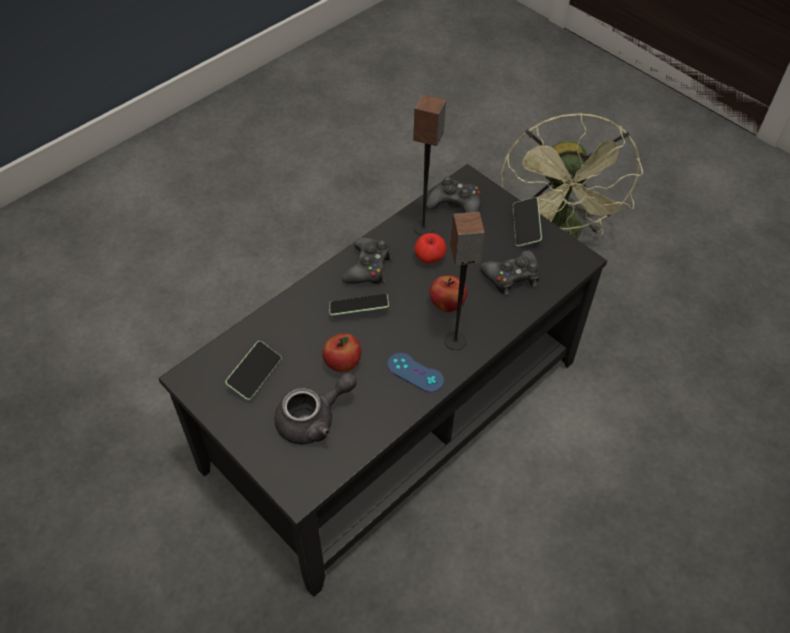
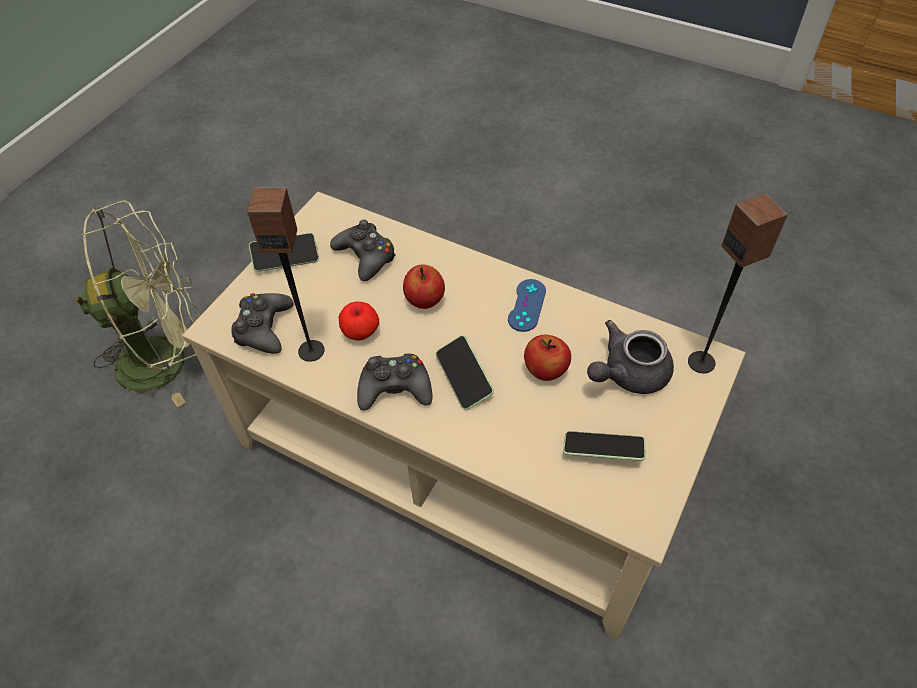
camera: 105 degrees left, 0 degrees up
black coffee table [158,164,607,597] -> beige coffee table [182,192,745,640]
grey teapot [274,373,357,444] -> grey teapot turned 75 degrees counterclockwise [587,320,674,394]
speaker [444,212,485,350] -> speaker moved to [688,194,788,373]

